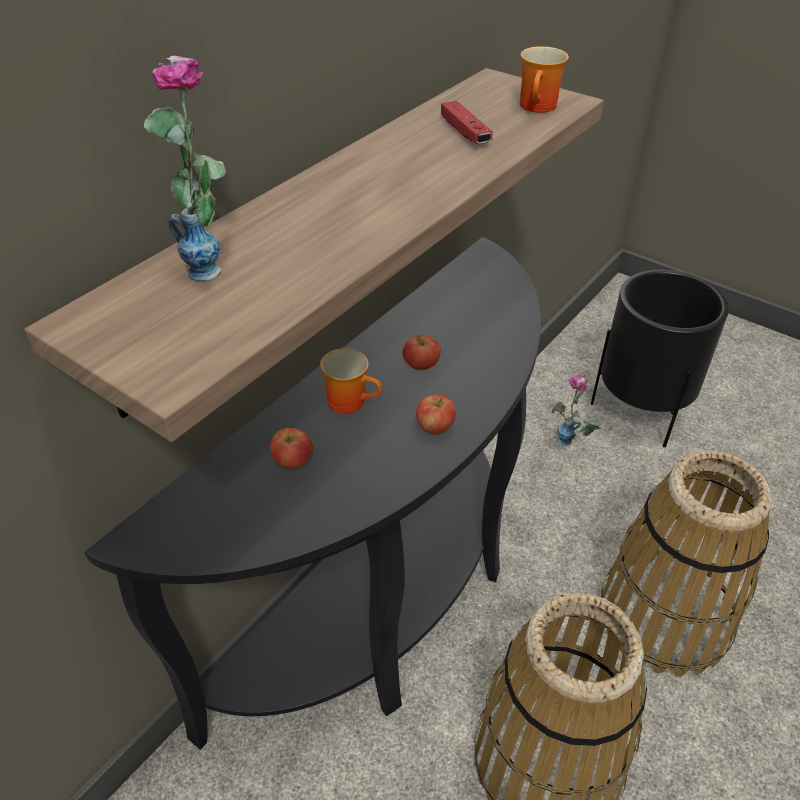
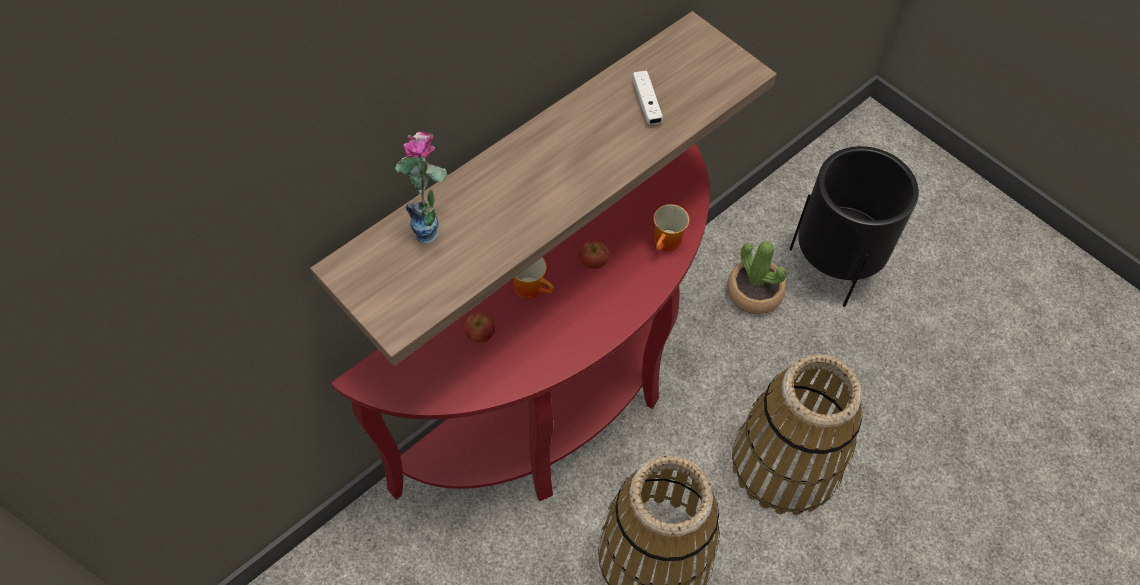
camera: 10 degrees right, 15 degrees up
black console table [85,237,541,750] -> red console table [331,144,710,501]
apple [416,394,456,435] -> none
red game controller [441,101,492,144] -> white game controller [633,71,663,124]
mug [520,46,569,113] -> mug moved to [654,204,689,251]
vase [552,375,601,446] -> potted plant [727,241,787,314]

